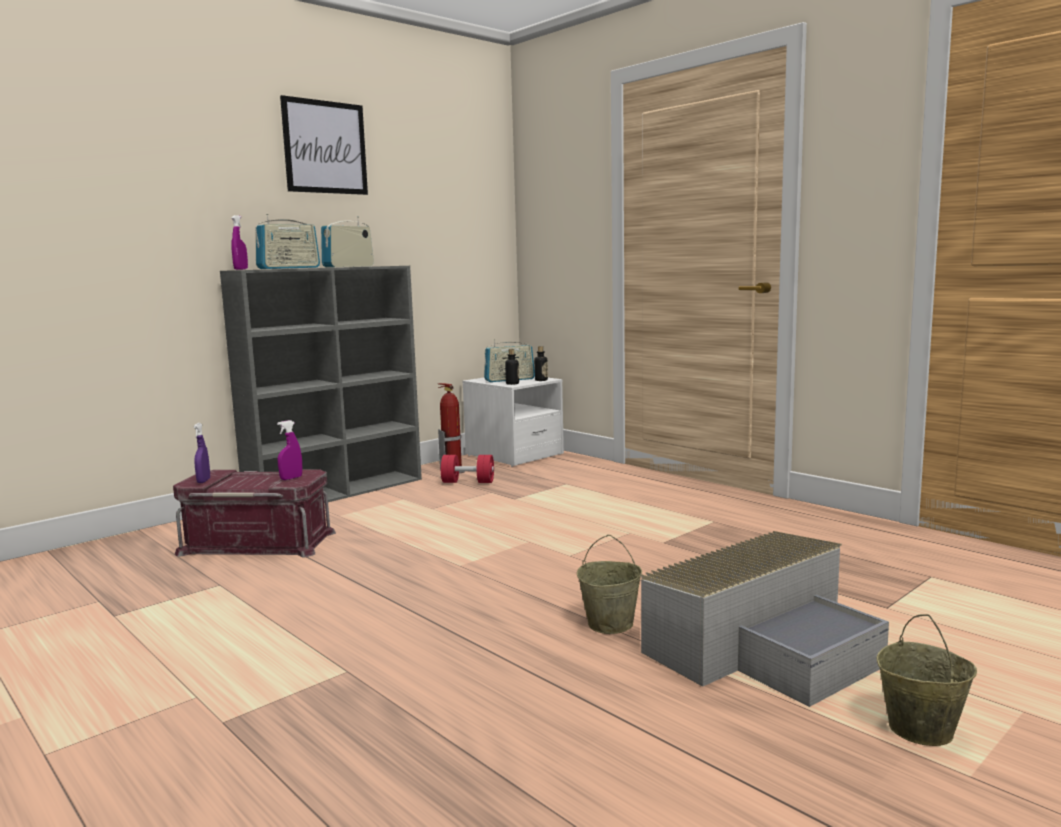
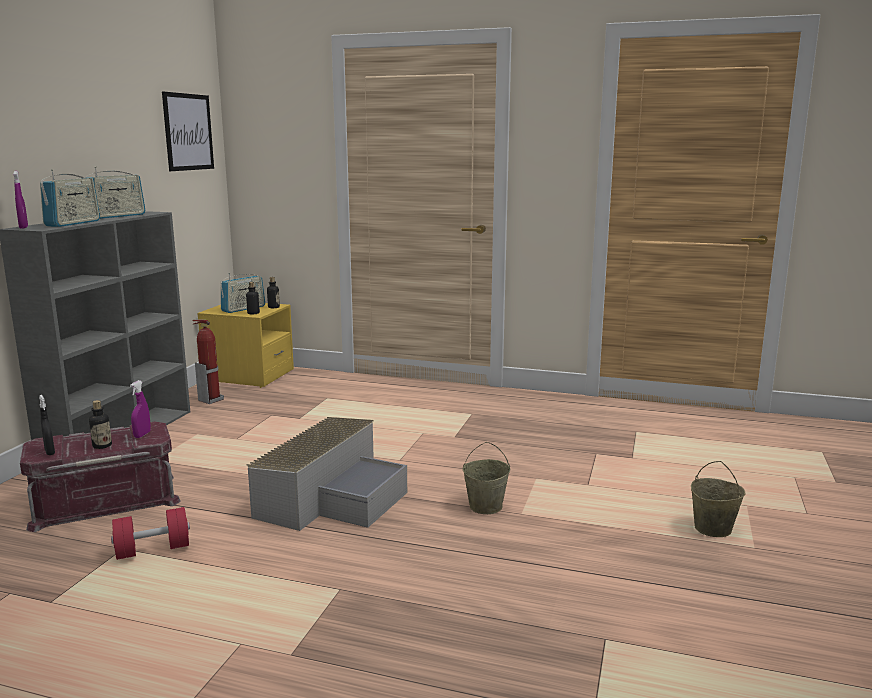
camera: 30 degrees left, 5 degrees up
purple spray bottle [193,423,210,483] -> black spray bottle [39,395,55,455]
picture [280,95,368,195] -> picture moved to [162,92,214,171]
radio [321,216,374,267] -> radio turned 150 degrees counterclockwise [85,166,145,219]
red dumbbell [441,455,494,483] -> red dumbbell moved to [111,507,190,560]
white nightstand [462,377,564,467] -> yellow nightstand [197,303,294,388]
grey storage box [640,531,889,707] -> grey storage box moved to [247,417,407,531]
none -> bottle [89,400,112,449]

